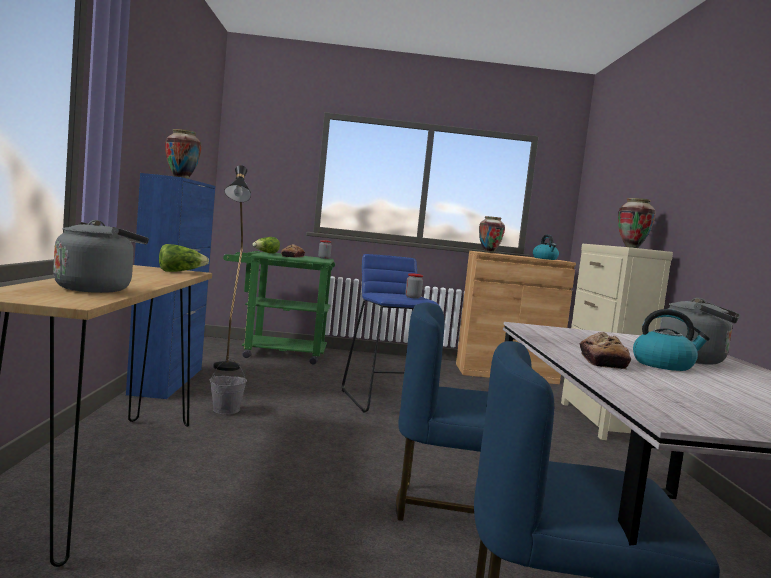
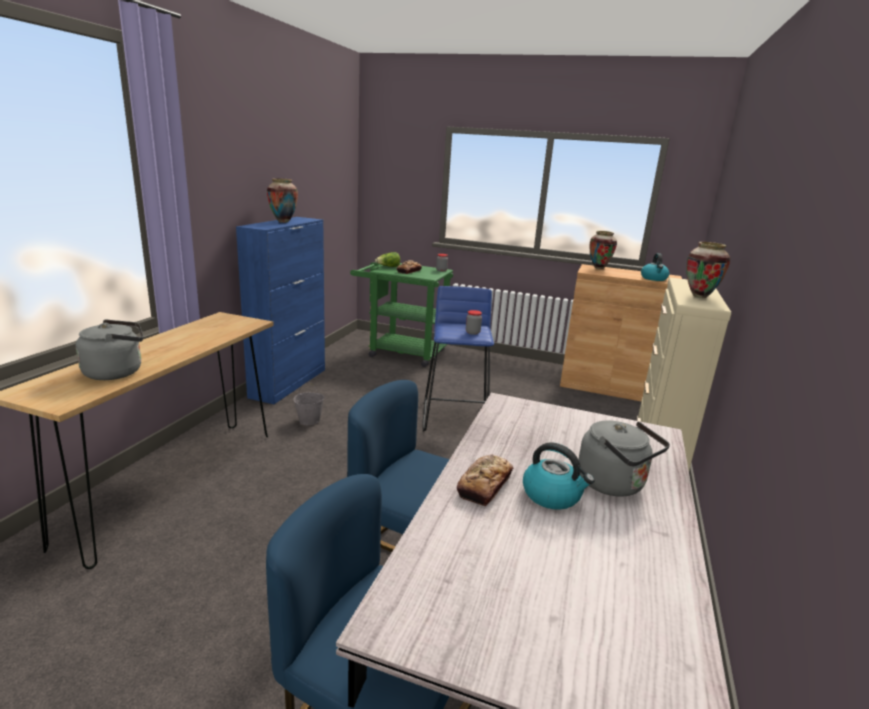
camera: 20 degrees right, 15 degrees up
lettuce [159,244,209,272] -> none
black floor lamp [213,165,251,371] -> none

